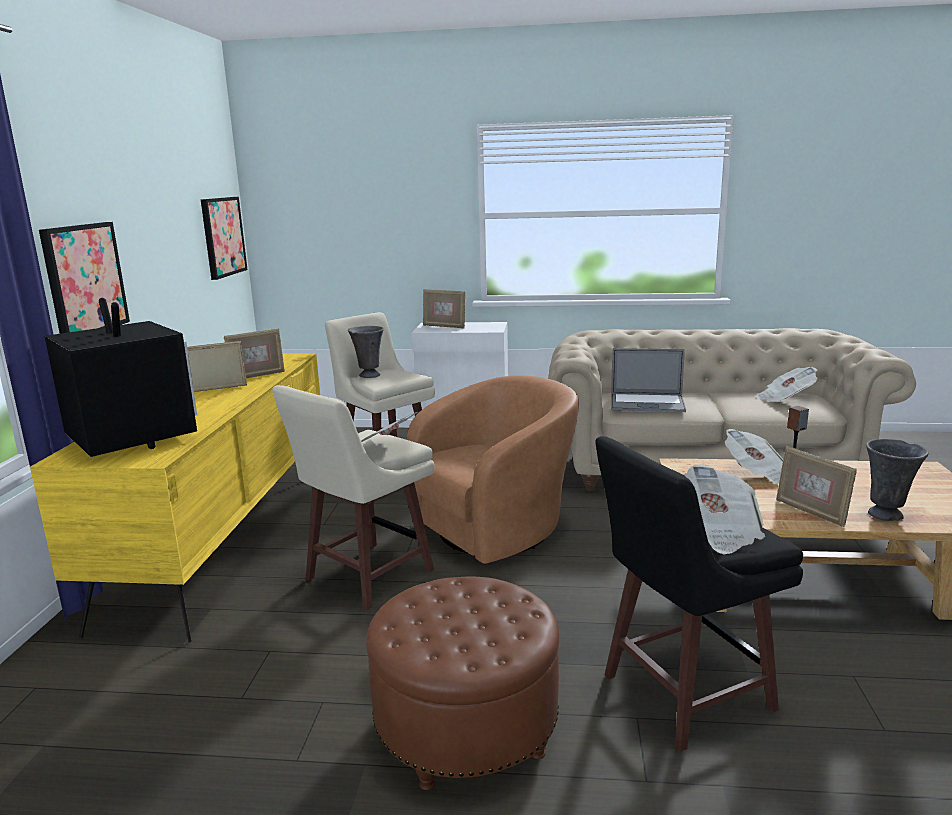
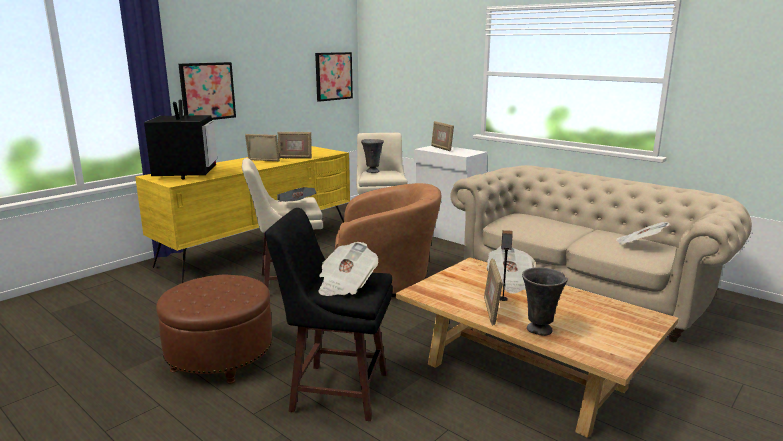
camera: 35 degrees right, 0 degrees up
laptop [611,348,686,412] -> none

